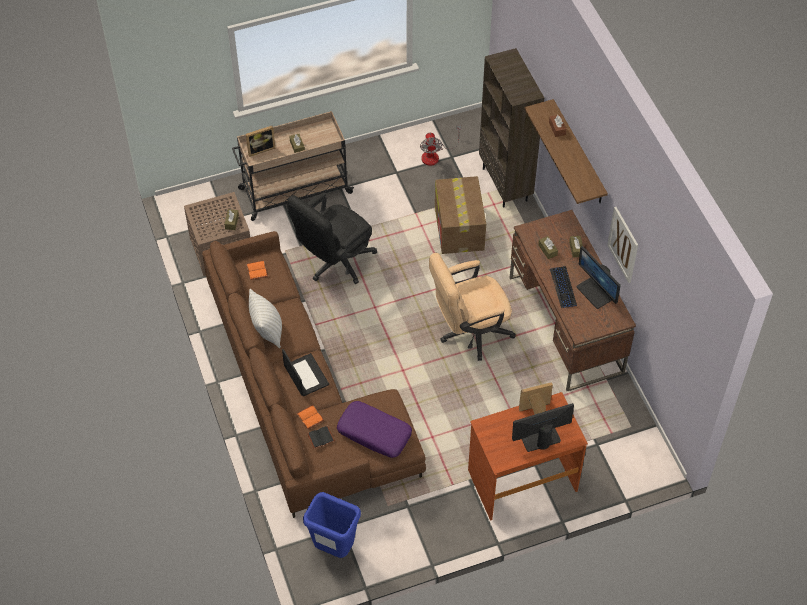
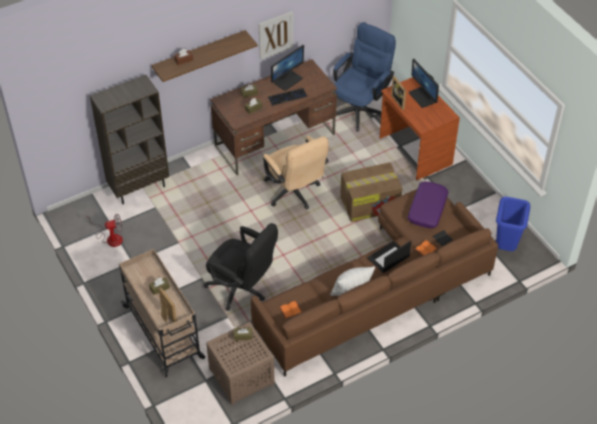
camera: 100 degrees left, 5 degrees down
cardboard box [435,176,486,254] -> cardboard box moved to [340,162,402,222]
none -> blue office chair [333,22,396,131]

